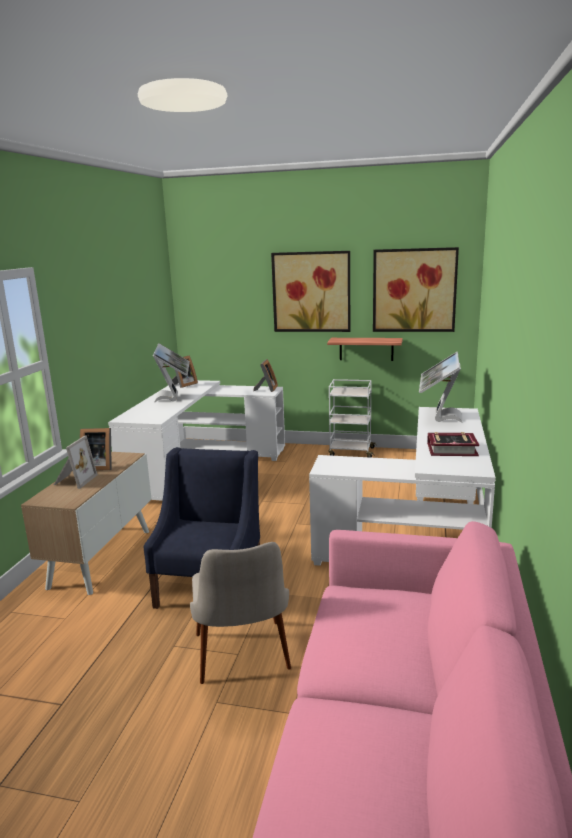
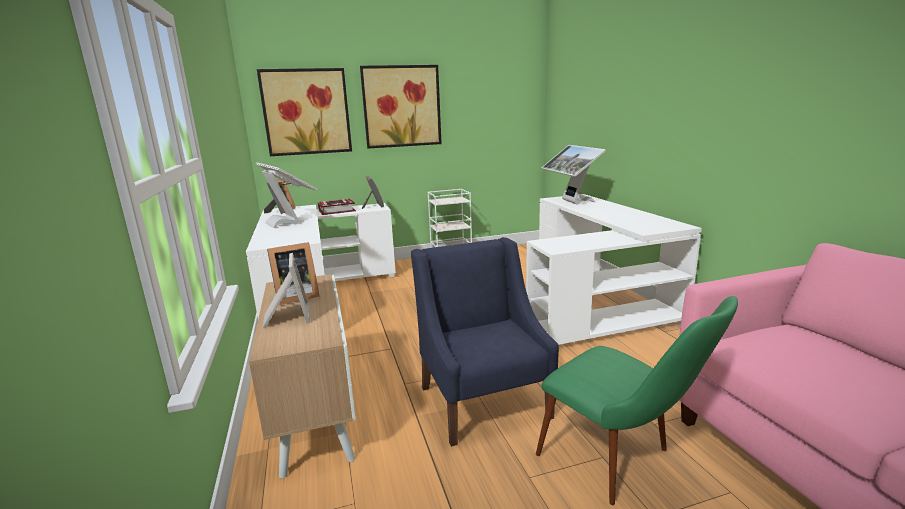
camera: 30 degrees left, 0 degrees up
beige chair [190,542,291,684] -> green chair [536,296,738,505]
shelf [327,338,403,361] -> none
picture [373,247,459,332] -> picture moved to [257,68,352,156]
book [427,432,479,456] -> book moved to [318,199,356,215]

